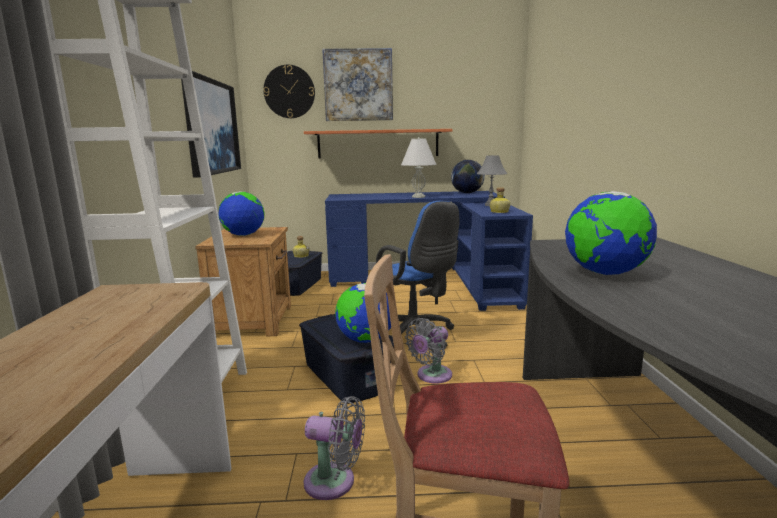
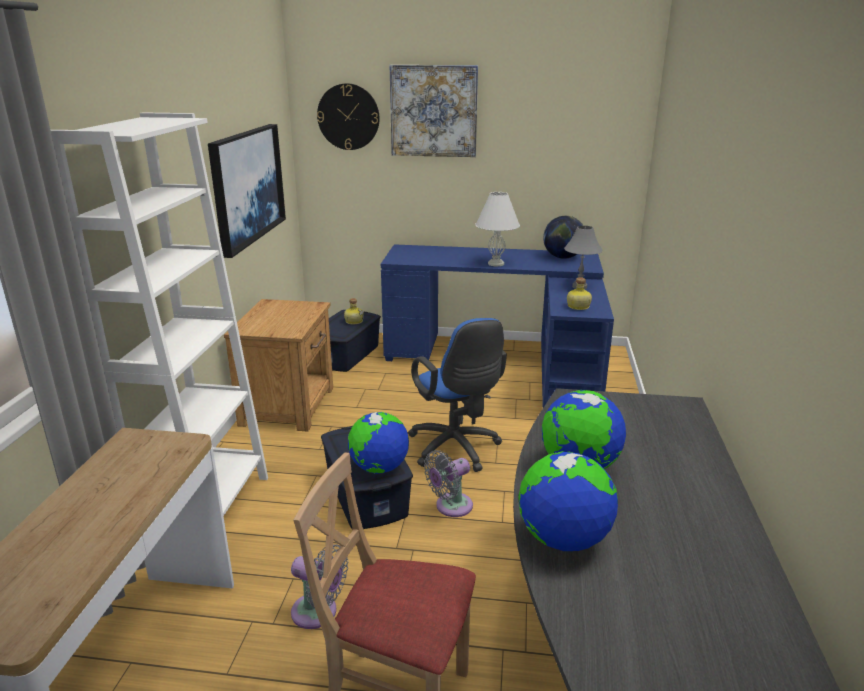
camera: 10 degrees right, 10 degrees up
globe [218,191,265,236] -> globe moved to [518,451,618,551]
shelf [304,129,453,158] -> none

